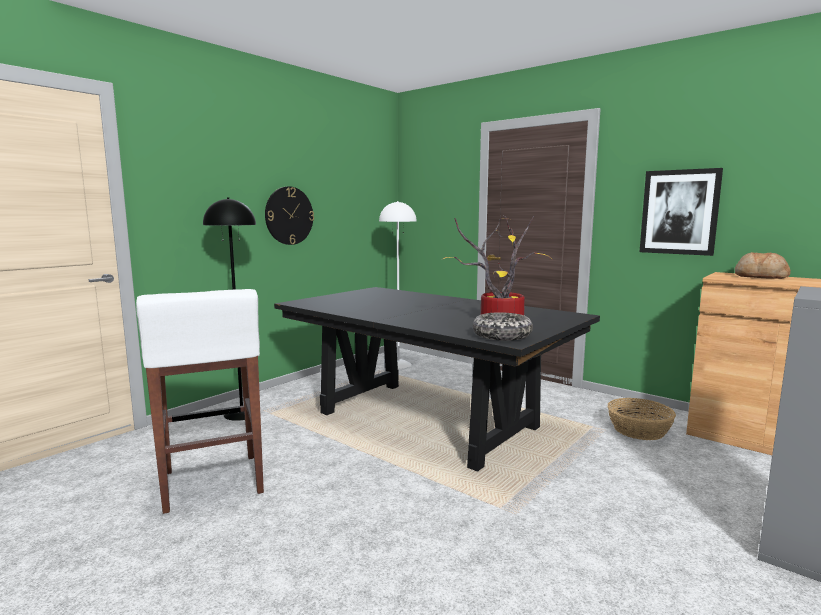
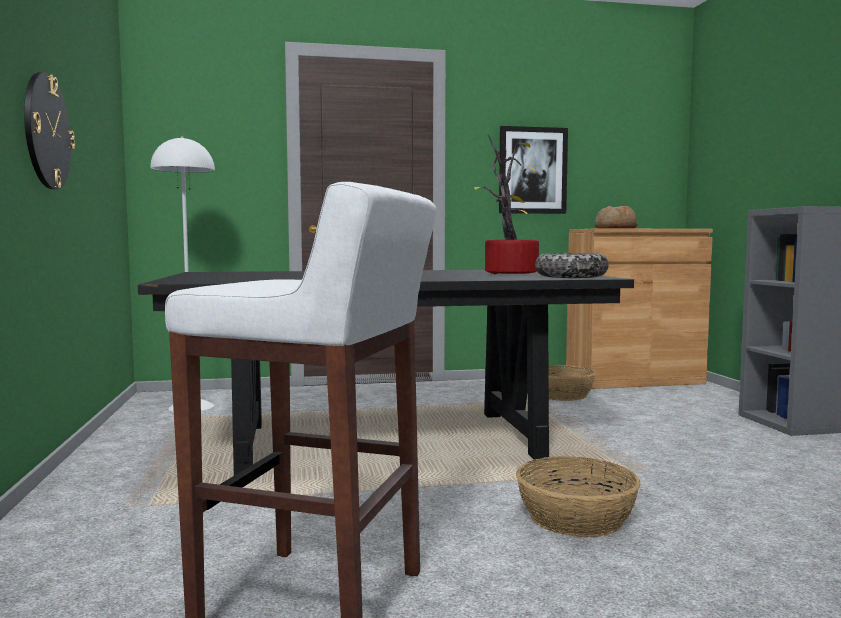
camera: 50 degrees left, 5 degrees down
black floor lamp [203,198,256,421] -> none
none -> basket [516,456,641,537]

